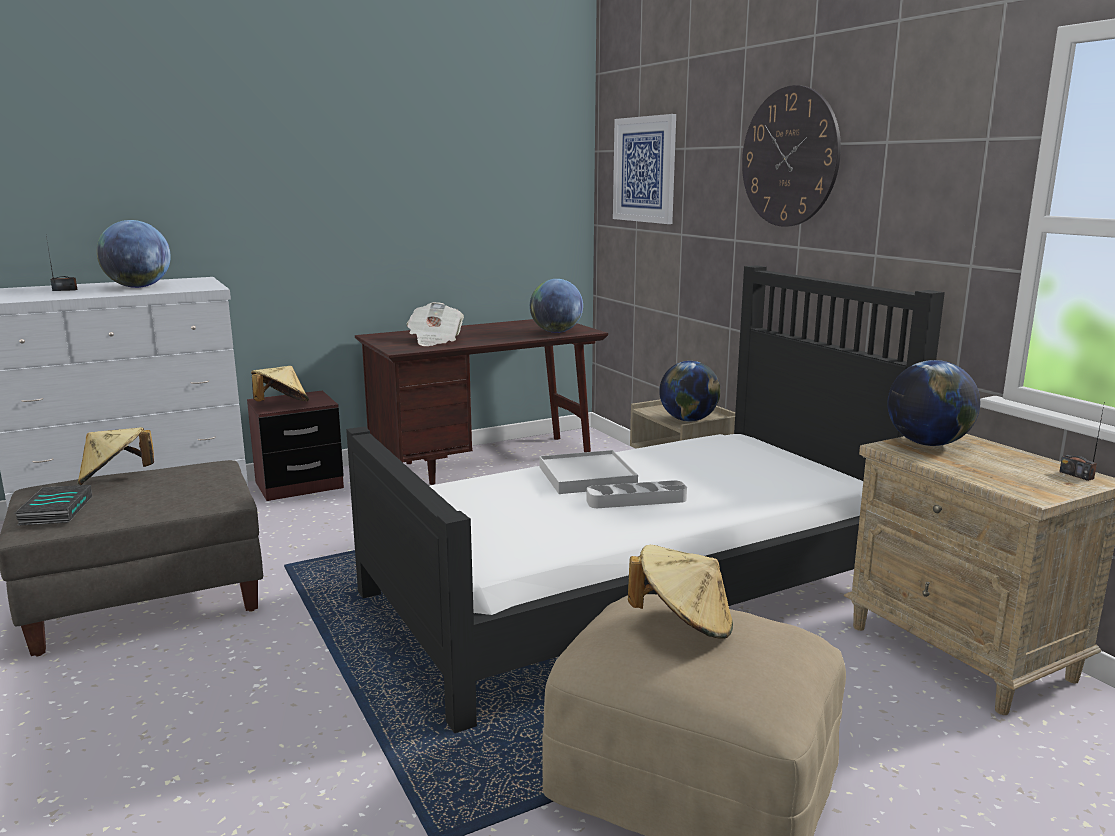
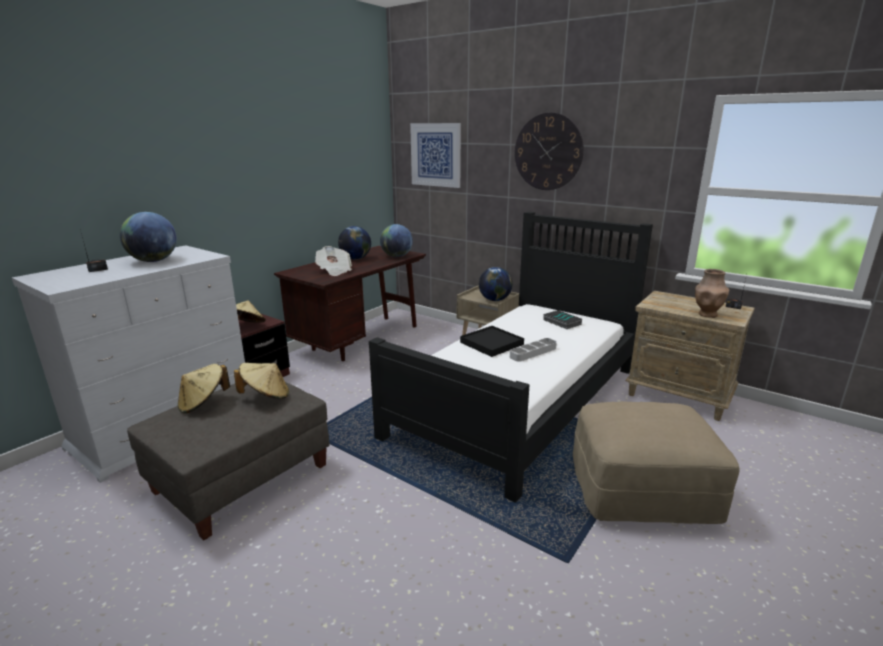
camera: 25 degrees left, 5 degrees up
book [15,485,92,526] -> book moved to [543,310,582,329]
white tray [540,450,638,494] -> black tray [460,326,524,357]
beige hat [628,545,733,639] -> beige hat moved to [234,363,289,399]
globe [887,360,980,446] -> globe moved to [338,226,371,259]
none -> brown vase [695,269,729,318]

